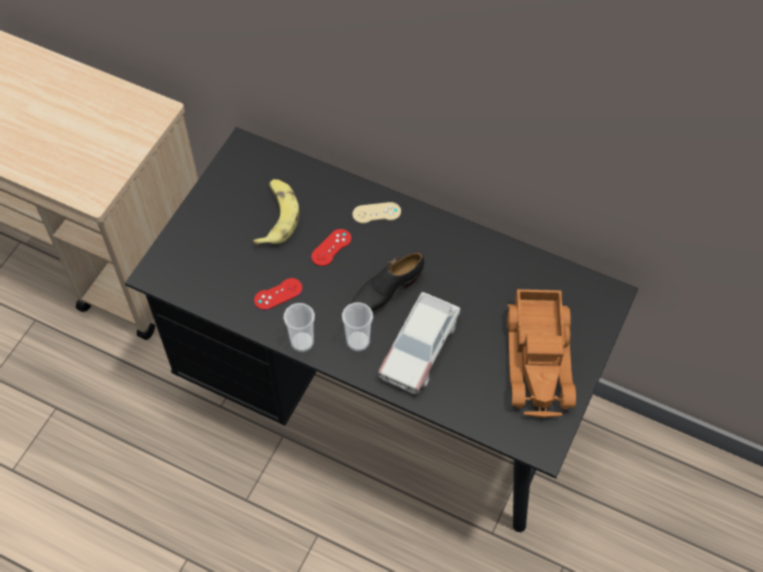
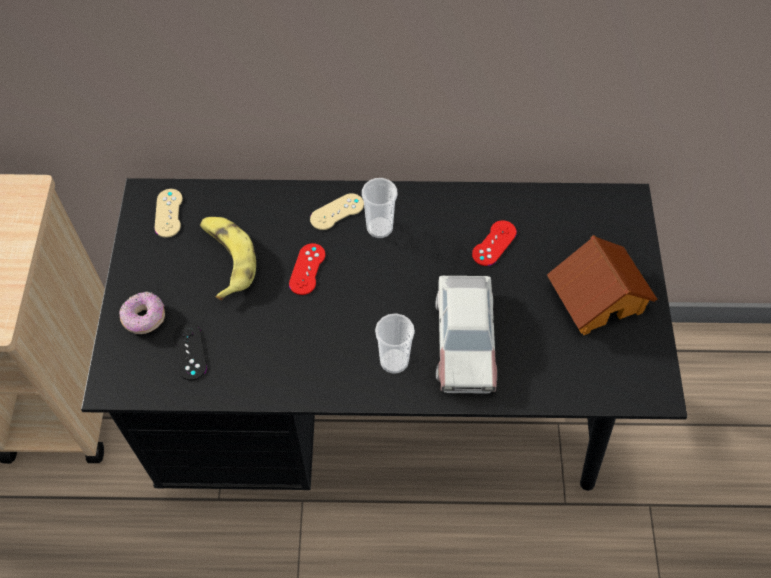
camera: 25 degrees left, 0 degrees up
red game controller [254,278,302,310] -> red game controller moved to [472,221,517,266]
cup [283,303,315,352] -> cup moved to [362,178,397,238]
black shoe [351,253,424,313] -> none
toy truck [507,289,576,418] -> toy house [547,235,657,335]
none -> donut [119,291,165,334]
none -> beige game controller [155,189,183,238]
none -> black game controller [173,323,207,381]

